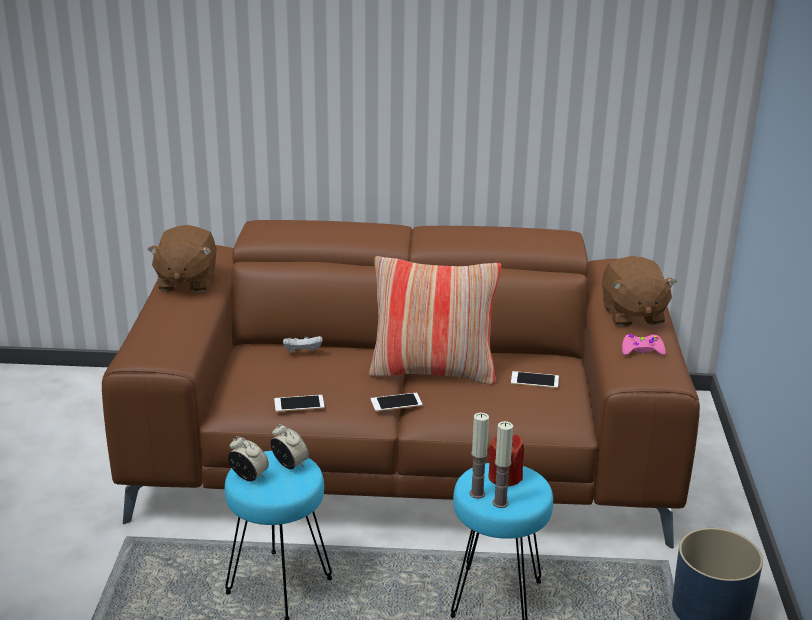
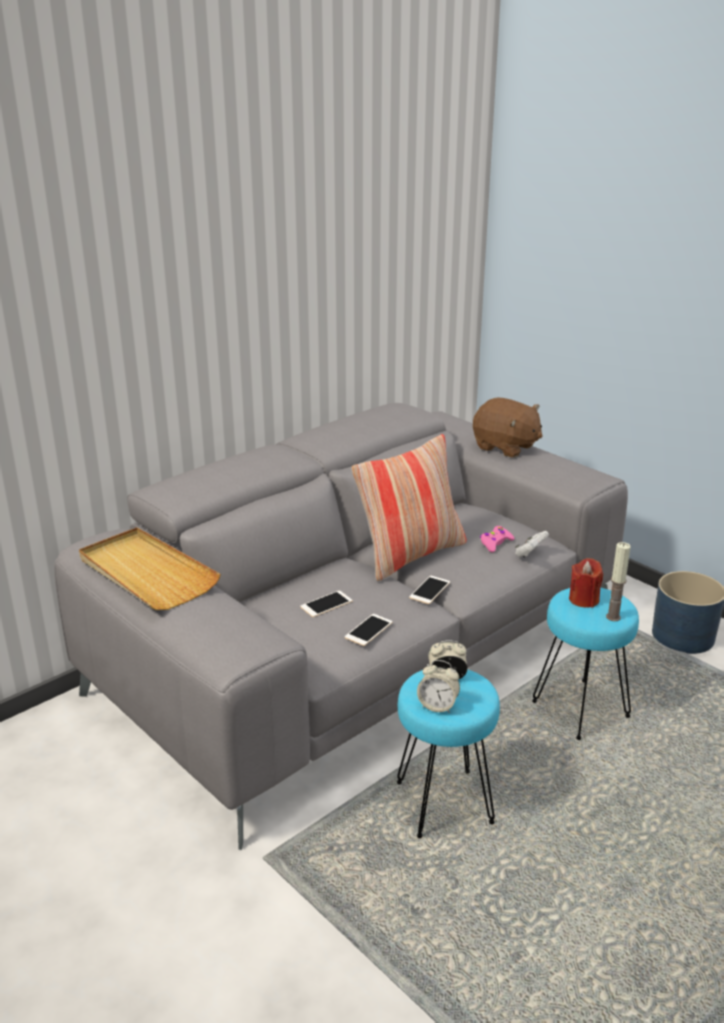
camera: 45 degrees left, 0 degrees up
brown sofa [102,220,700,549] -> grey sofa [54,403,628,850]
brown plush toy [148,225,217,292] -> beige tray [79,527,221,610]
alarm clock [228,436,269,481] -> alarm clock turned 150 degrees counterclockwise [417,660,460,713]
white game controller [283,336,323,353] -> white game controller moved to [515,531,549,557]
candle [469,413,489,499] -> none
phone [511,371,559,388] -> phone moved to [300,591,352,617]
pink game controller [622,334,666,356] -> pink game controller moved to [480,526,515,552]

